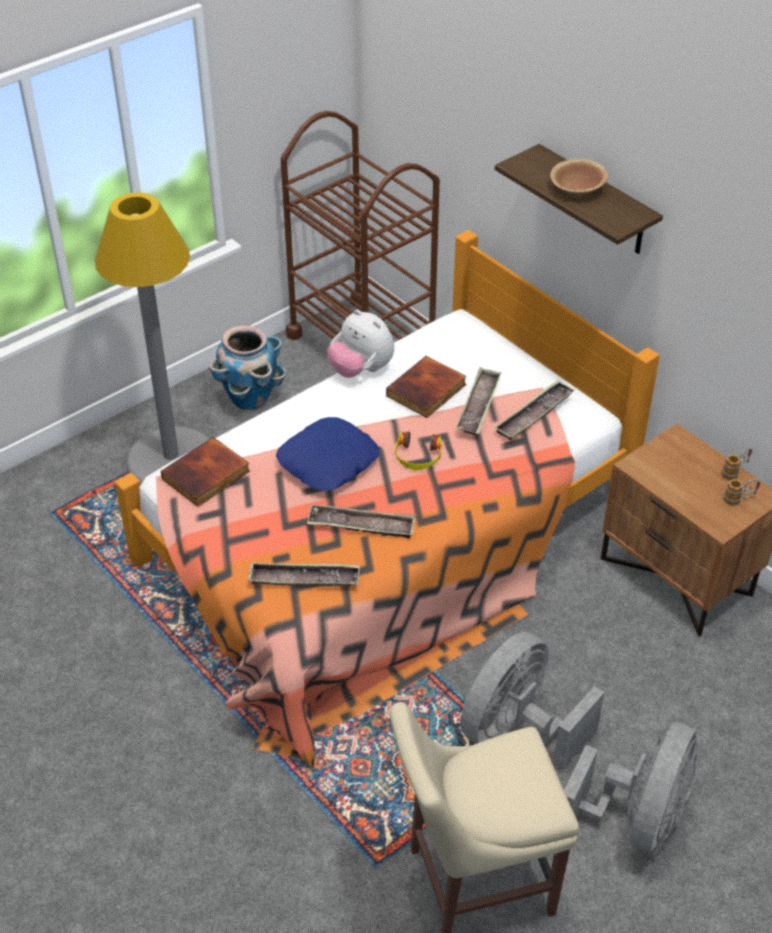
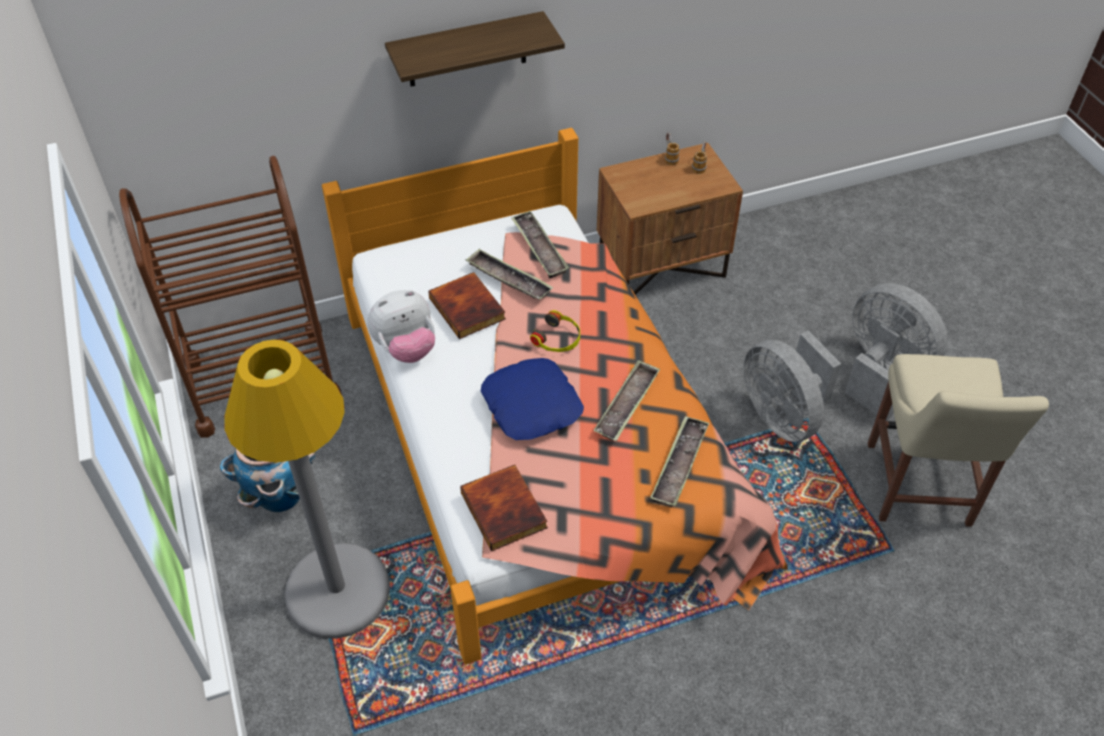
camera: 70 degrees left, 5 degrees up
brown bowl [550,159,608,196] -> none

